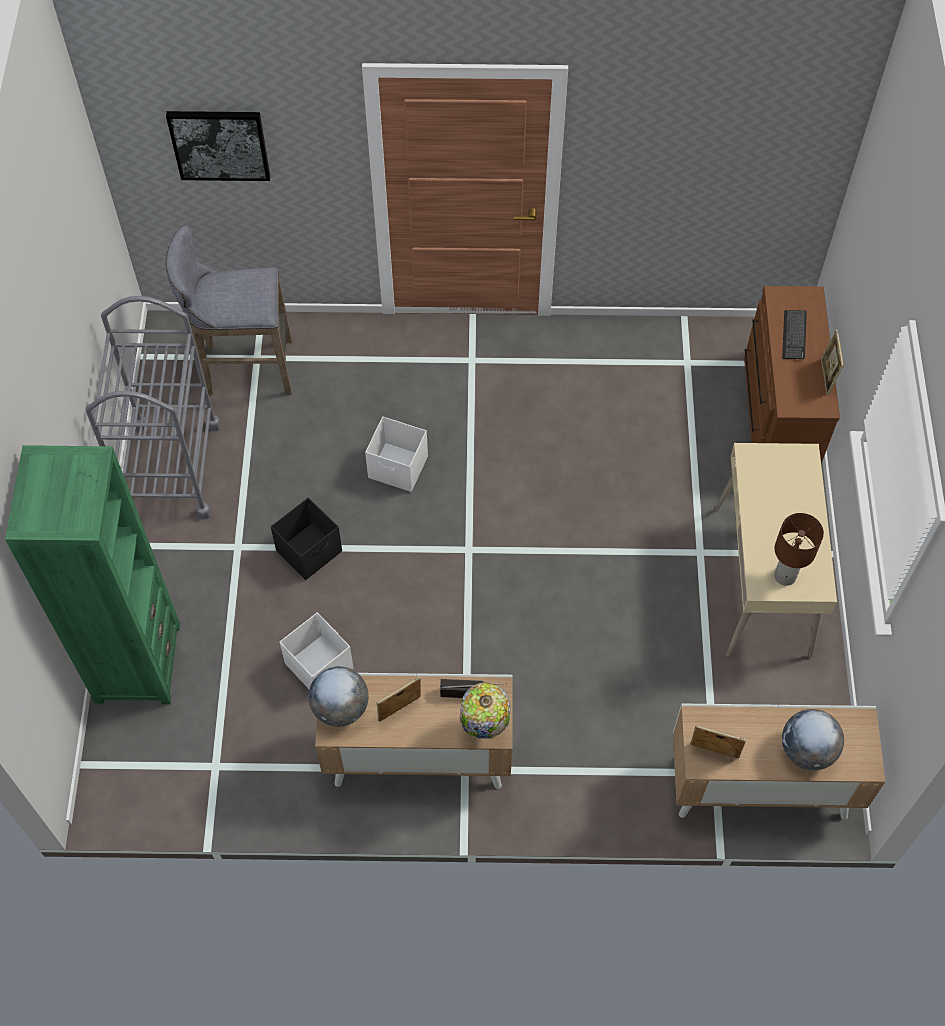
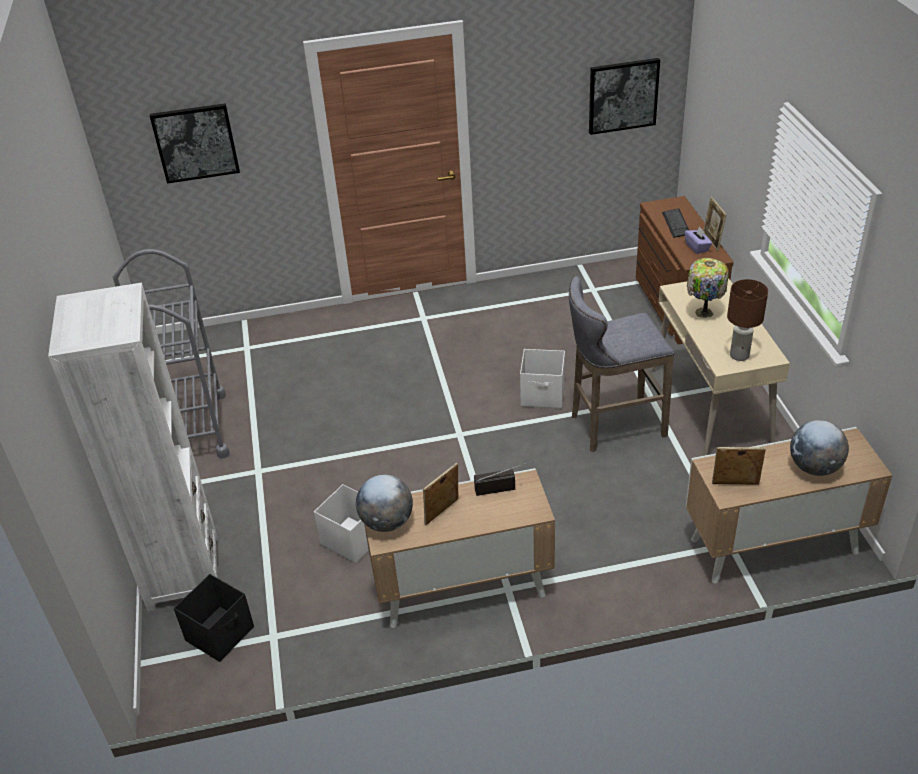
camera: 10 degrees left, 20 degrees down
green bookcase [5,445,180,705] -> white bookcase [48,283,218,612]
grey stool [165,225,292,396] -> grey stool moved to [569,276,674,452]
black storage box [271,497,342,580] -> black storage box moved to [174,574,254,662]
white storage box [365,417,428,492] -> white storage box moved to [520,349,565,408]
table lamp [460,682,511,739] -> table lamp moved to [687,258,729,318]
none -> picture [589,58,660,135]
none -> purple tissue box [685,227,712,254]

